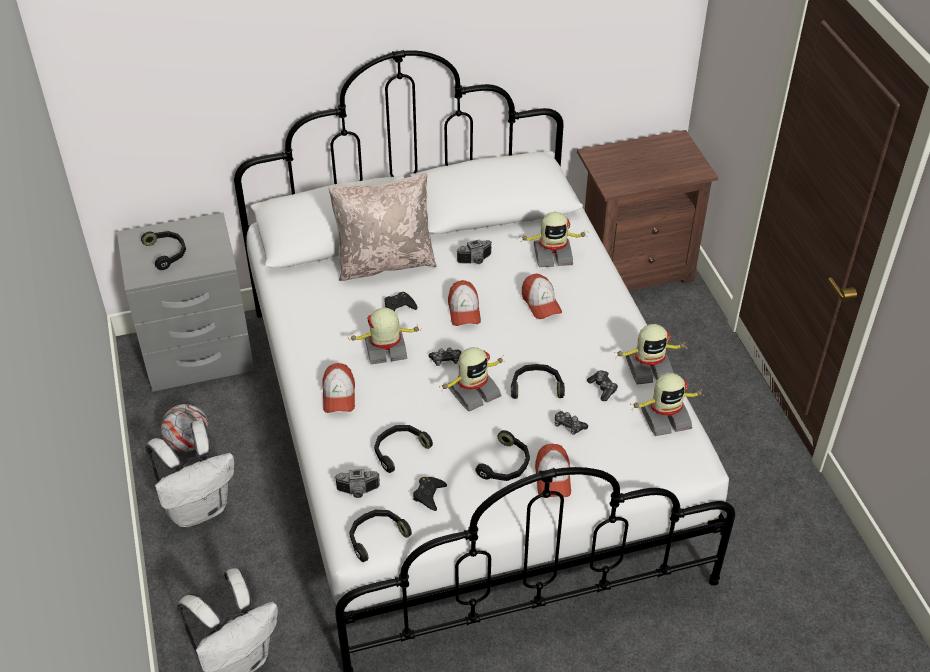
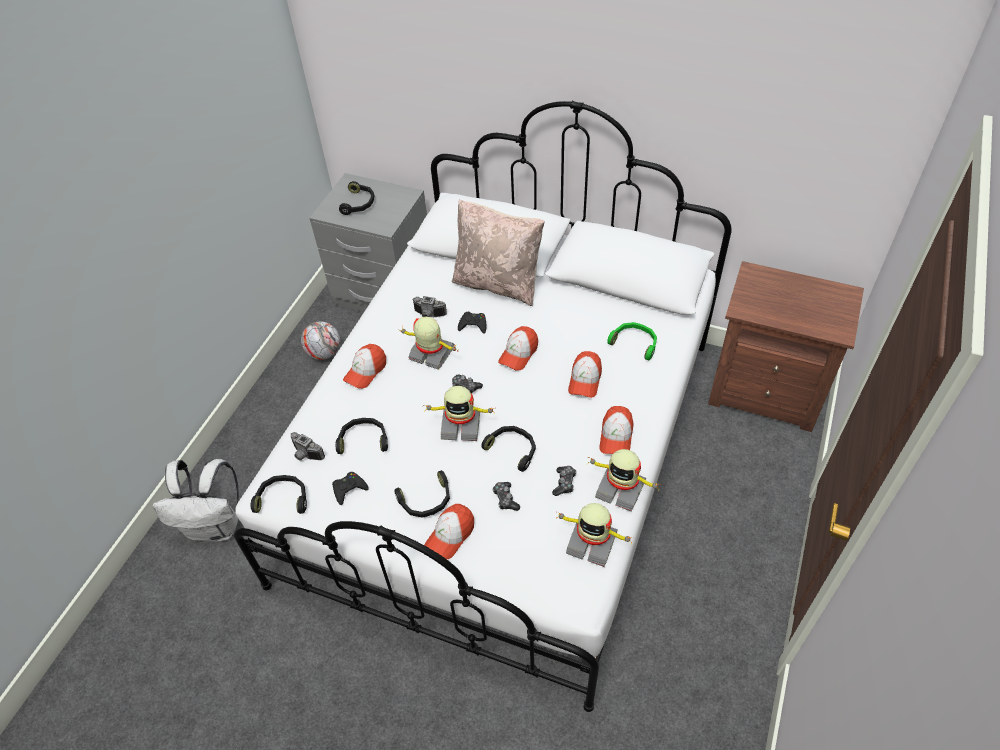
camera: 40 degrees right, 5 degrees up
white backpack [145,420,234,527] -> none
camera [457,240,492,264] -> camera moved to [412,296,447,317]
toy robot [522,212,588,267] -> green headphones [607,322,657,360]
none -> cap [599,406,634,454]

